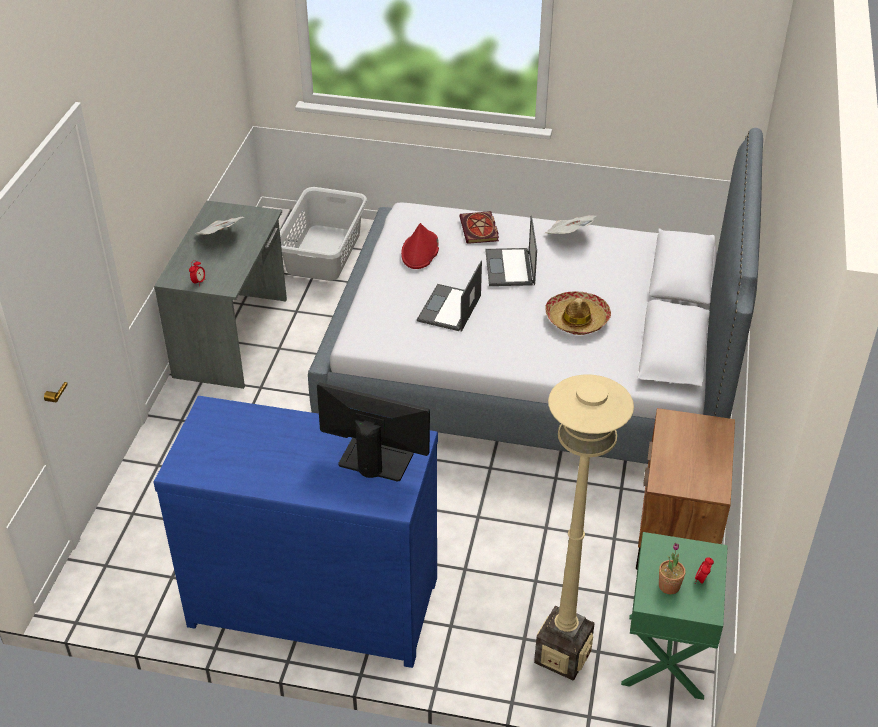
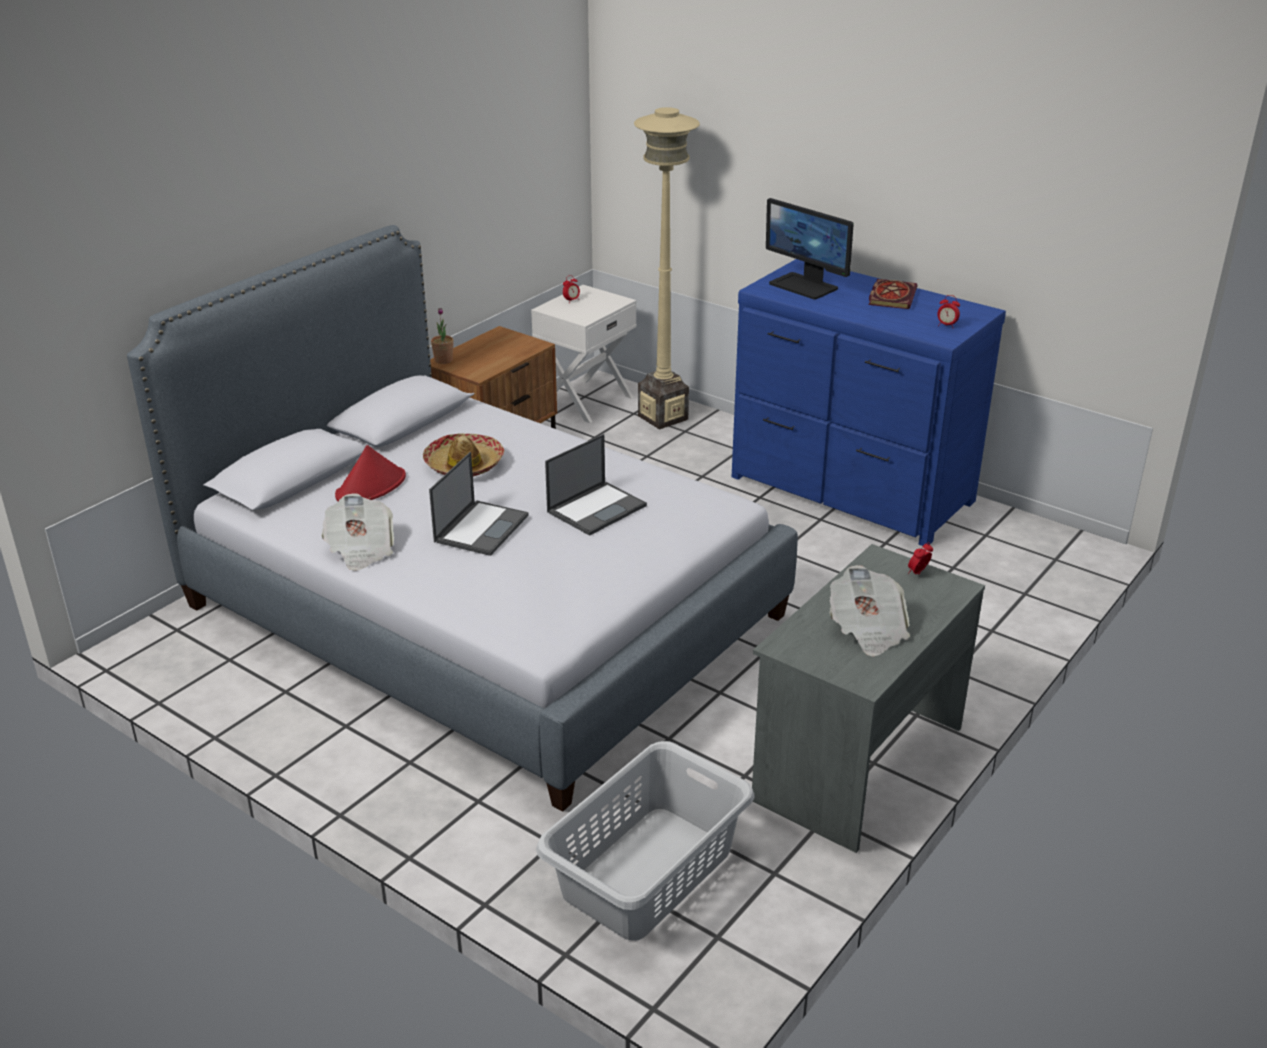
camera: 155 degrees left, 10 degrees down
red hat [401,223,439,269] -> red hat moved to [335,445,406,502]
book [459,211,499,244] -> book moved to [868,279,918,309]
green nightstand [621,532,728,700] -> white nightstand [531,285,637,423]
potted plant [659,543,686,594] -> potted plant moved to [431,308,454,364]
none -> alarm clock [937,295,960,327]

